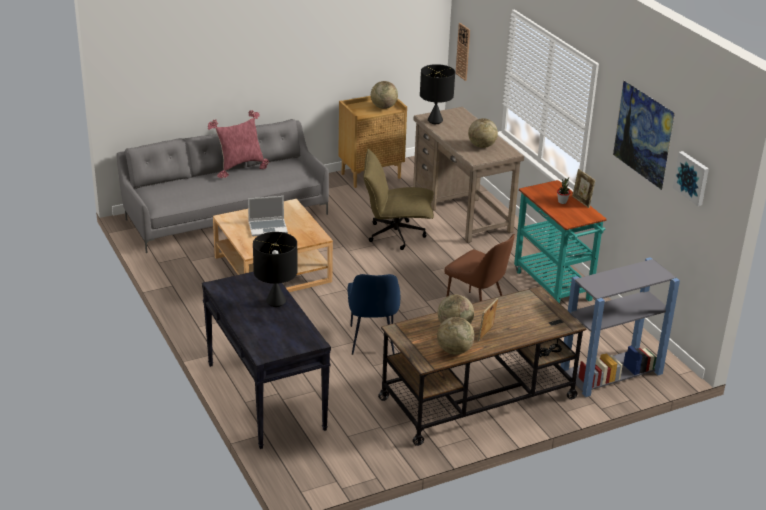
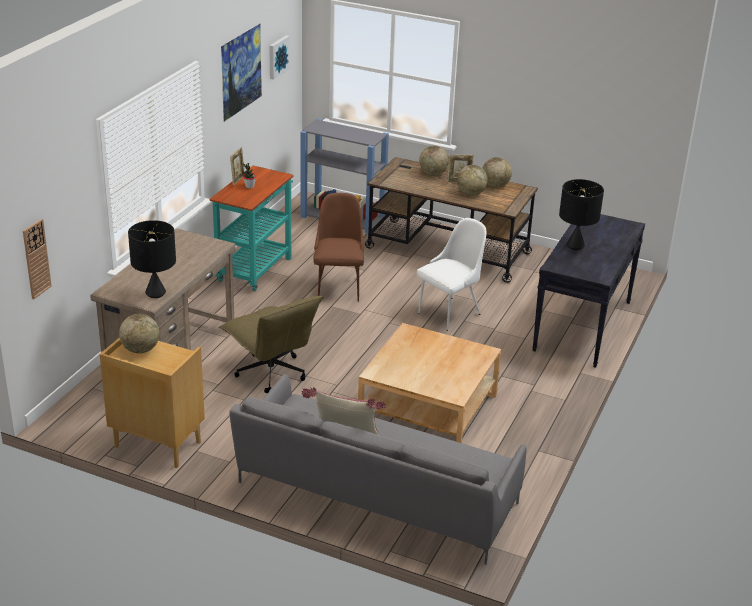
camera: 130 degrees left, 0 degrees up
laptop [248,196,288,236] -> none
blue chair [347,274,400,355] -> white chair [417,218,486,331]
globe [468,118,498,148] -> globe moved to [419,146,449,176]

